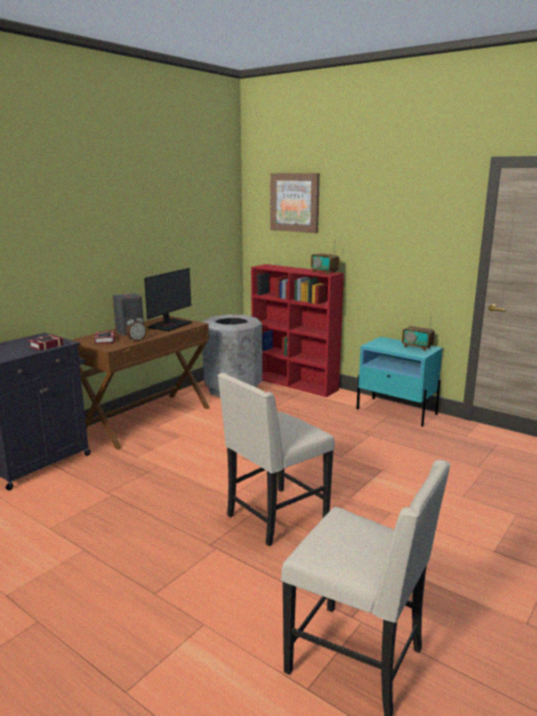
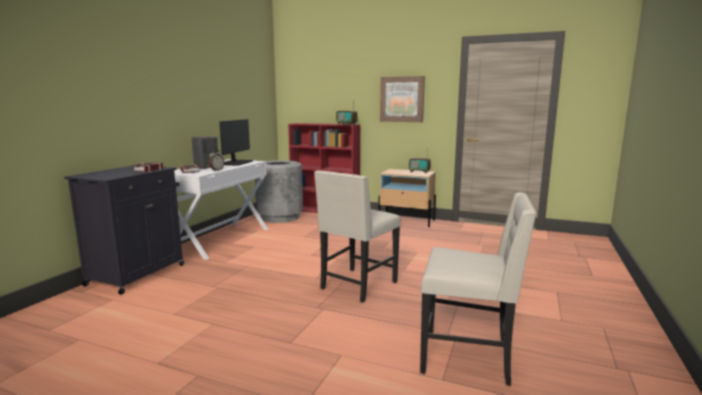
camera: 15 degrees left, 5 degrees down
brown desk [72,316,210,450] -> white desk [174,159,268,260]
picture [270,173,320,233] -> picture moved to [380,76,425,122]
turquoise nightstand [356,337,443,427] -> beige nightstand [378,169,436,227]

